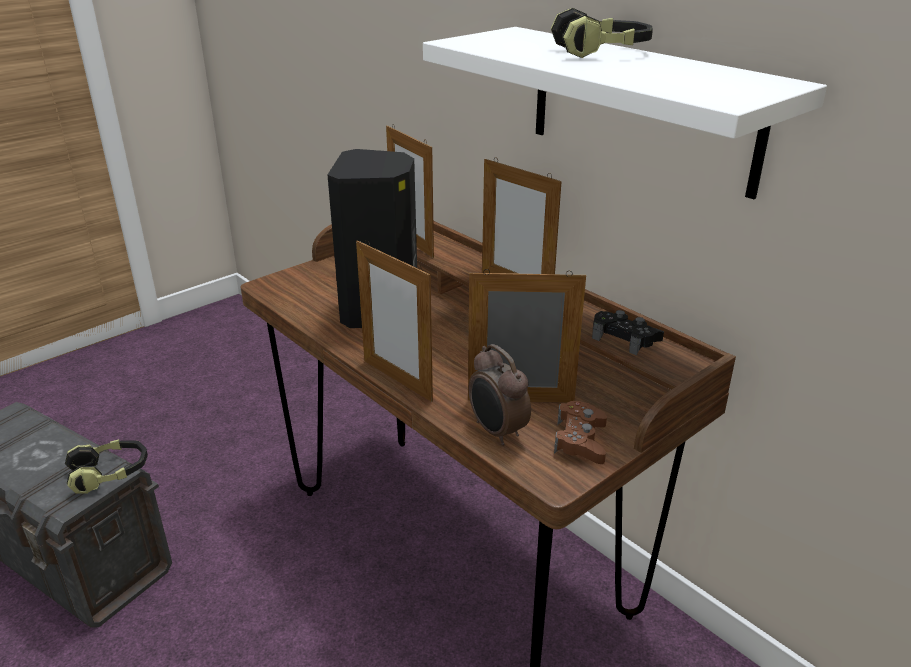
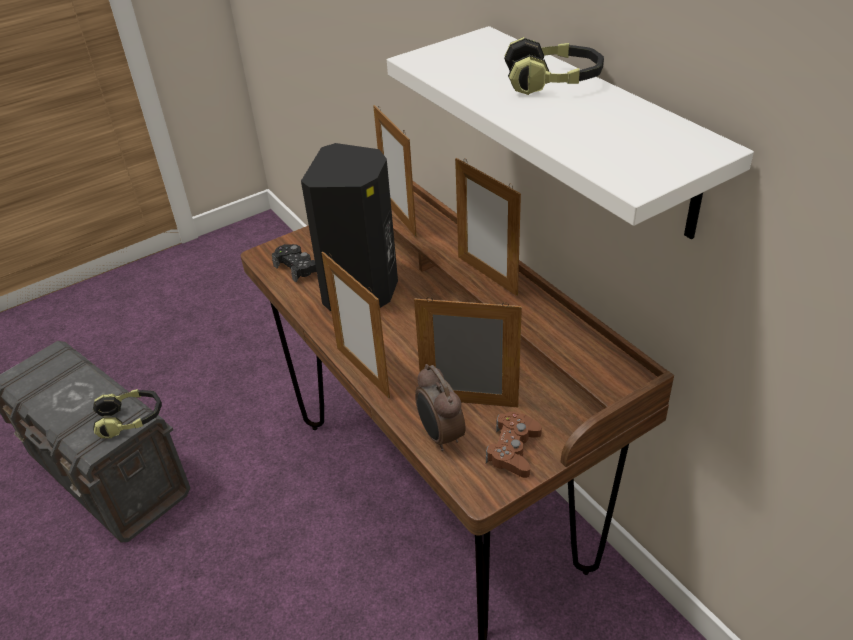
camera: 10 degrees right, 10 degrees up
black game controller [592,310,664,355] -> black game controller moved to [272,244,317,283]

